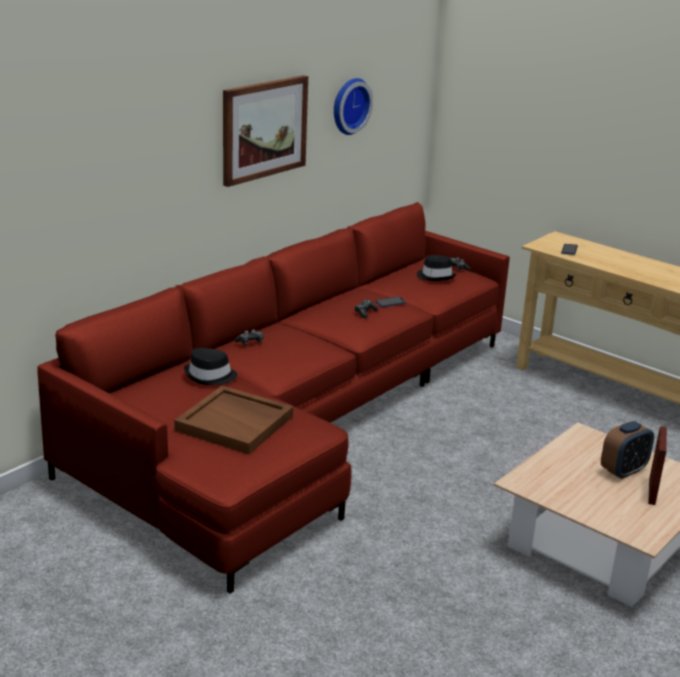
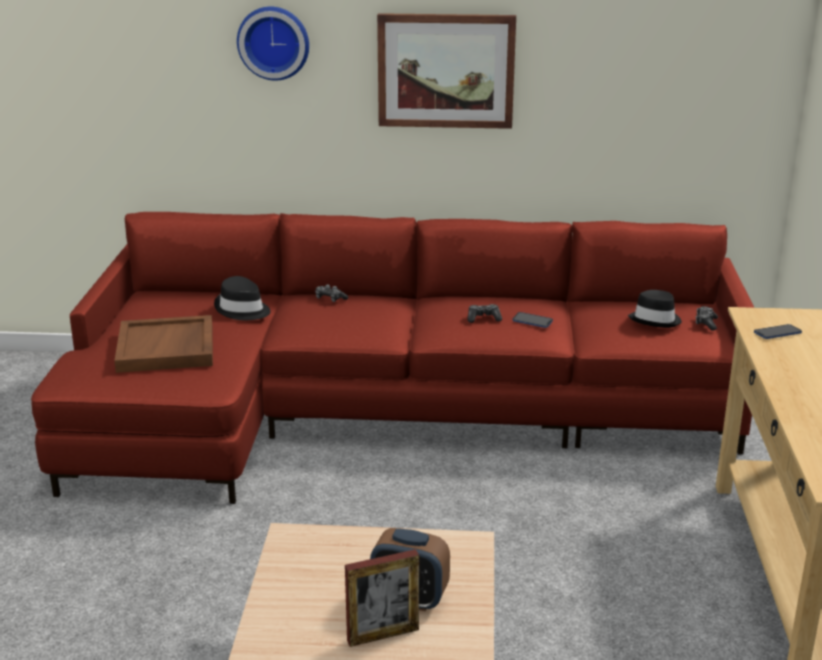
camera: 55 degrees right, 0 degrees up
wall clock [334,78,373,135] -> wall clock moved to [237,7,309,81]

